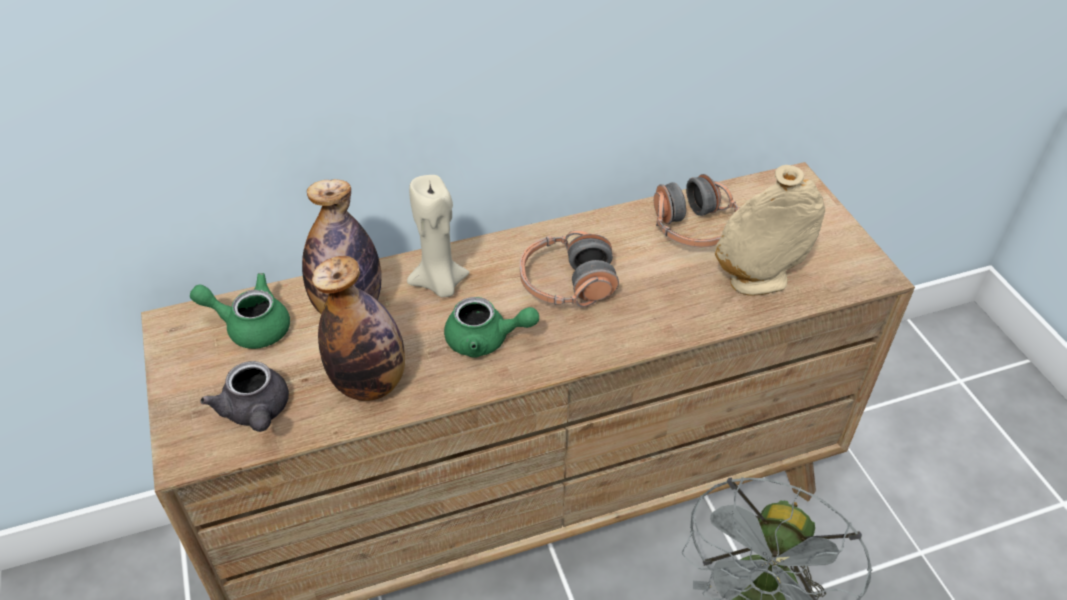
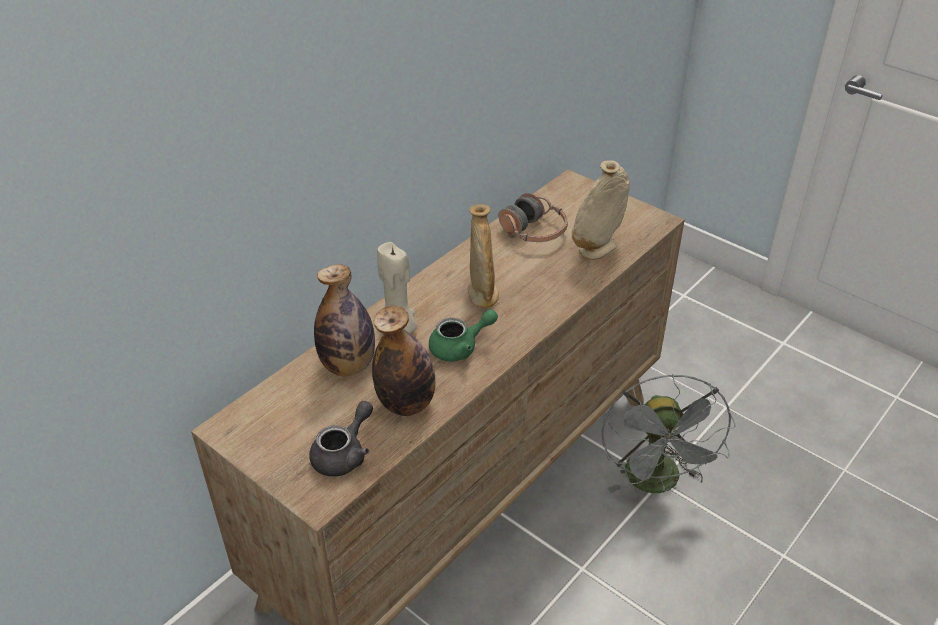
camera: 30 degrees left, 5 degrees down
green teapot [190,273,290,349] -> none
grey teapot [200,361,289,432] -> grey teapot turned 90 degrees counterclockwise [309,401,373,477]
headphones [520,230,619,307] -> beige vase [467,204,499,307]

